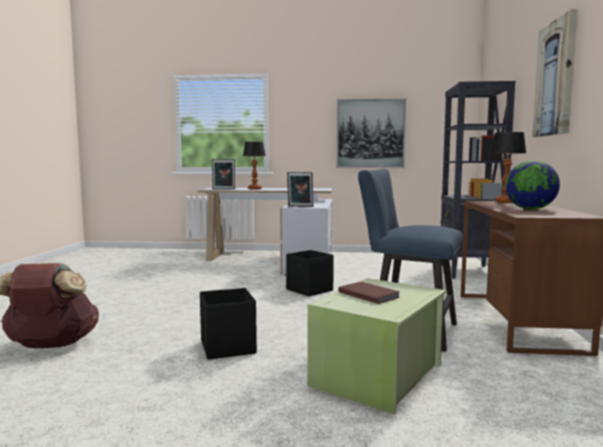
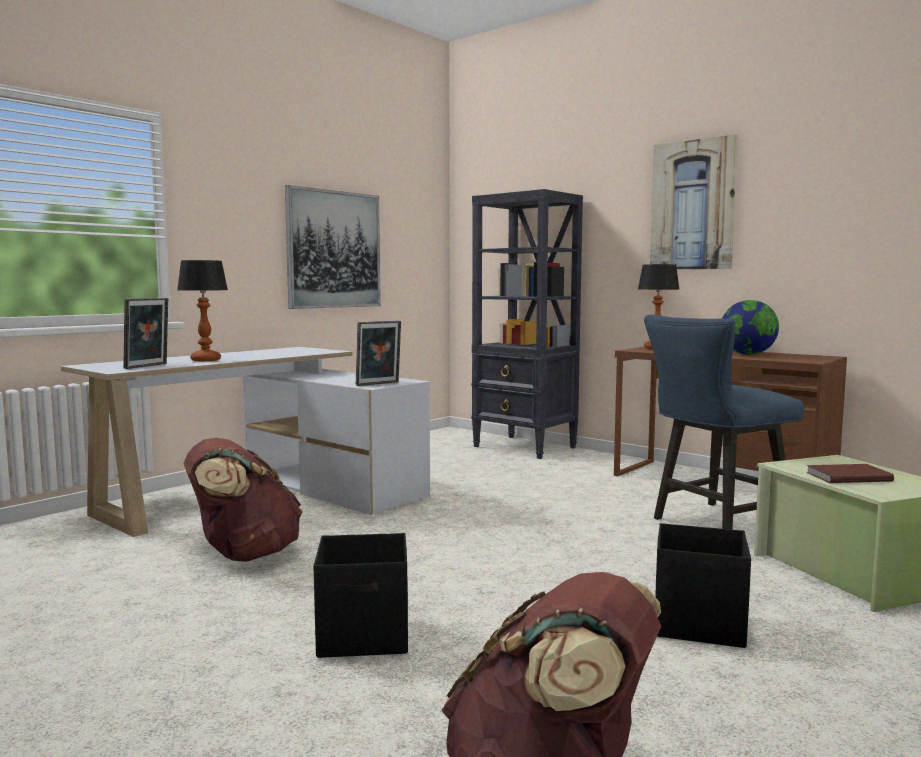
camera: 55 degrees left, 0 degrees up
black storage box [286,250,334,296] -> black storage box moved to [314,533,408,658]
none -> brown backpack [183,438,303,562]

